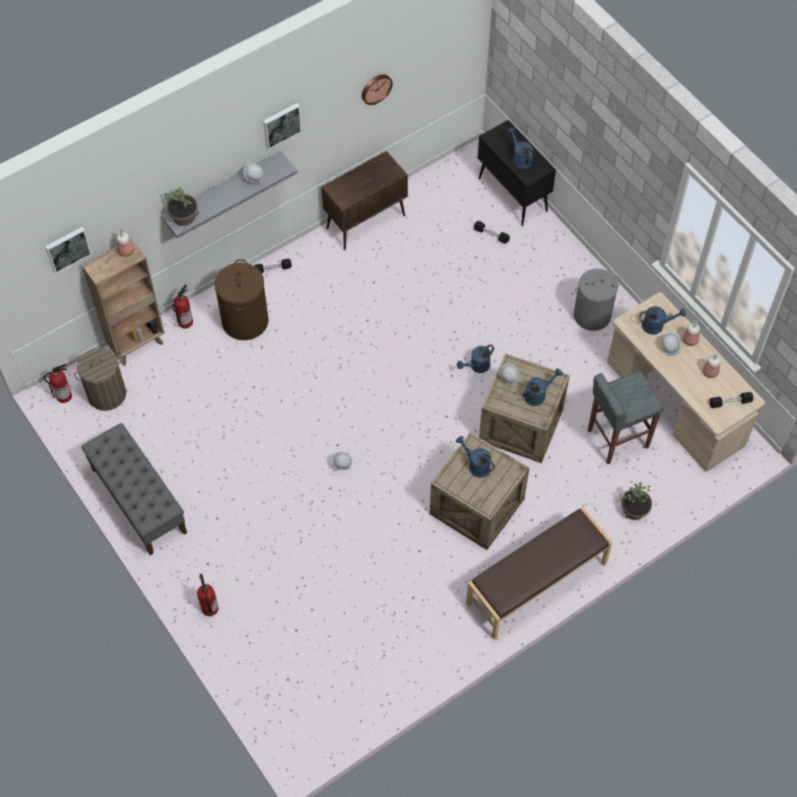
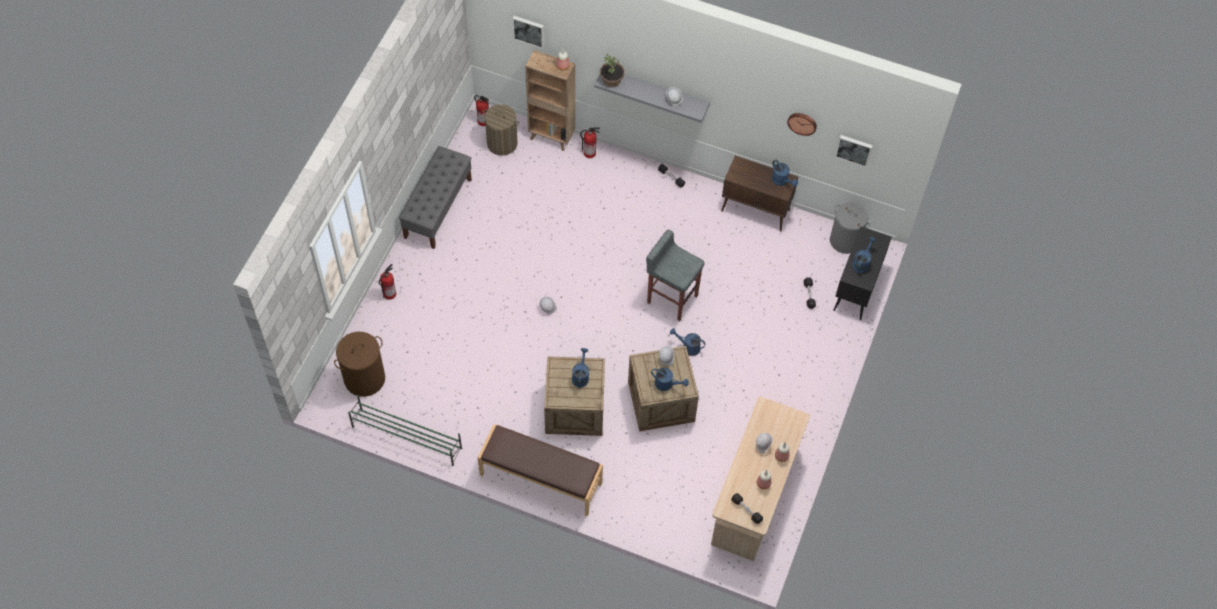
camera: 55 degrees right, 0 degrees up
brown laundry basket [215,259,269,340] -> brown laundry basket moved to [334,332,385,397]
picture [263,103,302,150] -> picture moved to [835,135,873,167]
grey laundry basket [574,269,621,331] -> grey laundry basket moved to [830,202,870,254]
grey stool [588,371,664,464] -> grey stool moved to [646,230,704,321]
potted plant [621,483,652,520] -> none
blue watering can [639,307,686,335] -> blue watering can moved to [772,160,798,187]
none -> green shoe rack [348,395,462,466]

